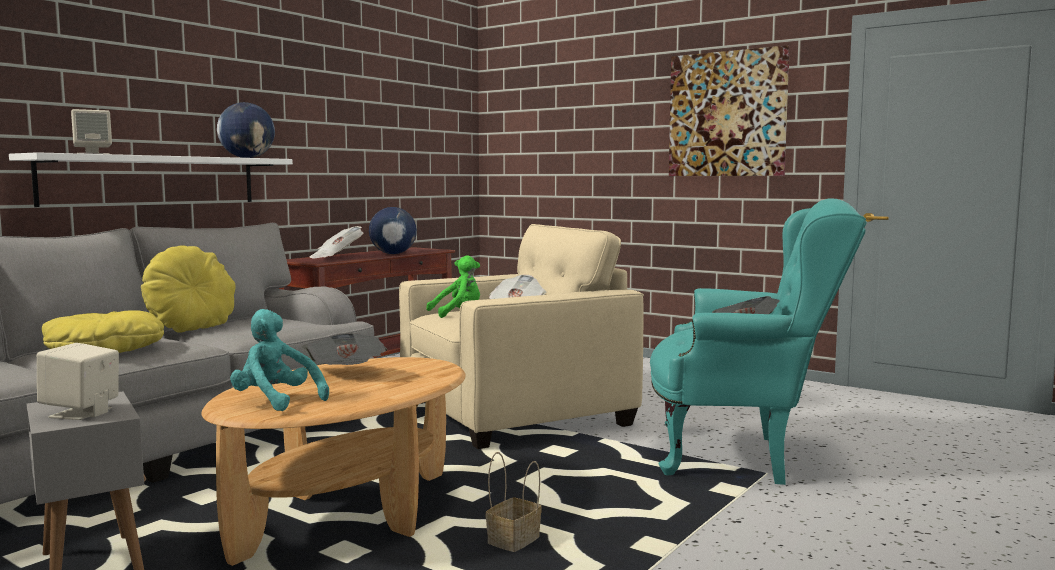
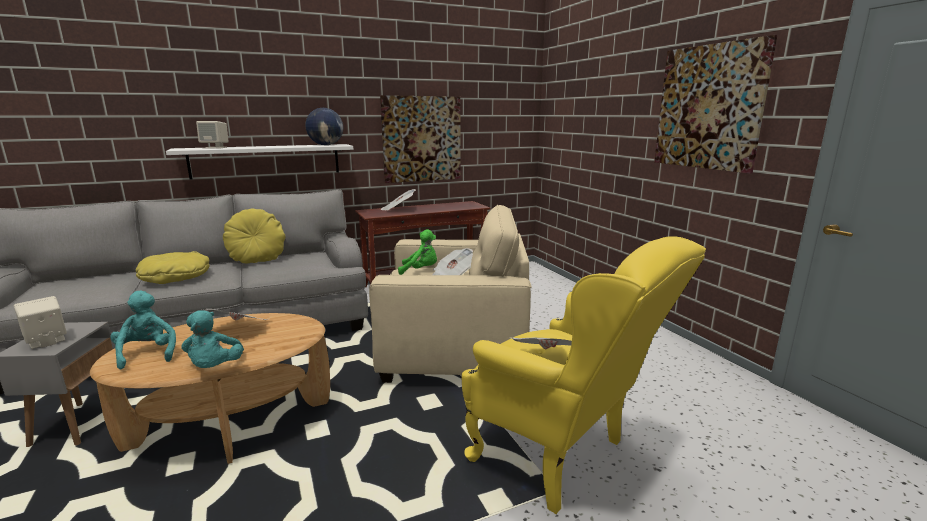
camera: 30 degrees right, 10 degrees up
globe [369,207,417,254] -> none
basket [486,452,542,552] -> none
turquoise armchair [650,198,867,485] -> yellow armchair [462,236,706,514]
none -> turquoise plush toy [181,310,244,368]
none -> picture [380,95,461,183]

